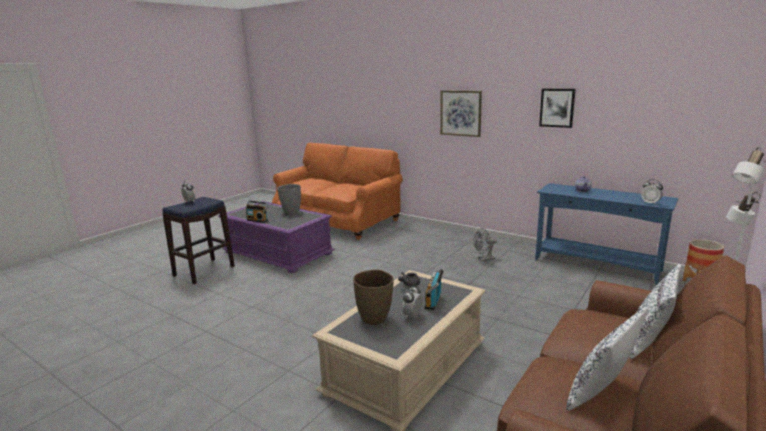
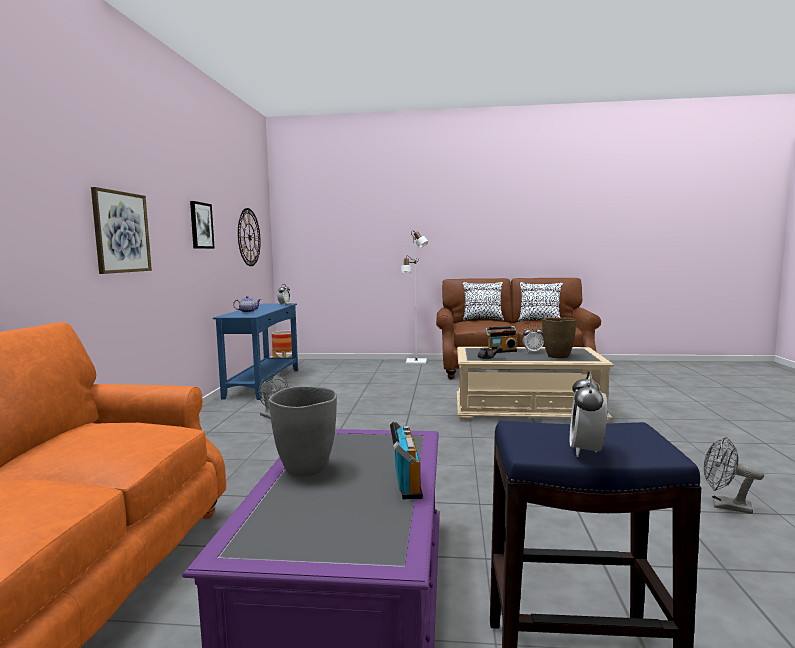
camera: 120 degrees left, 10 degrees down
none -> wall clock [238,208,261,266]
none -> grey fan [704,437,764,514]

